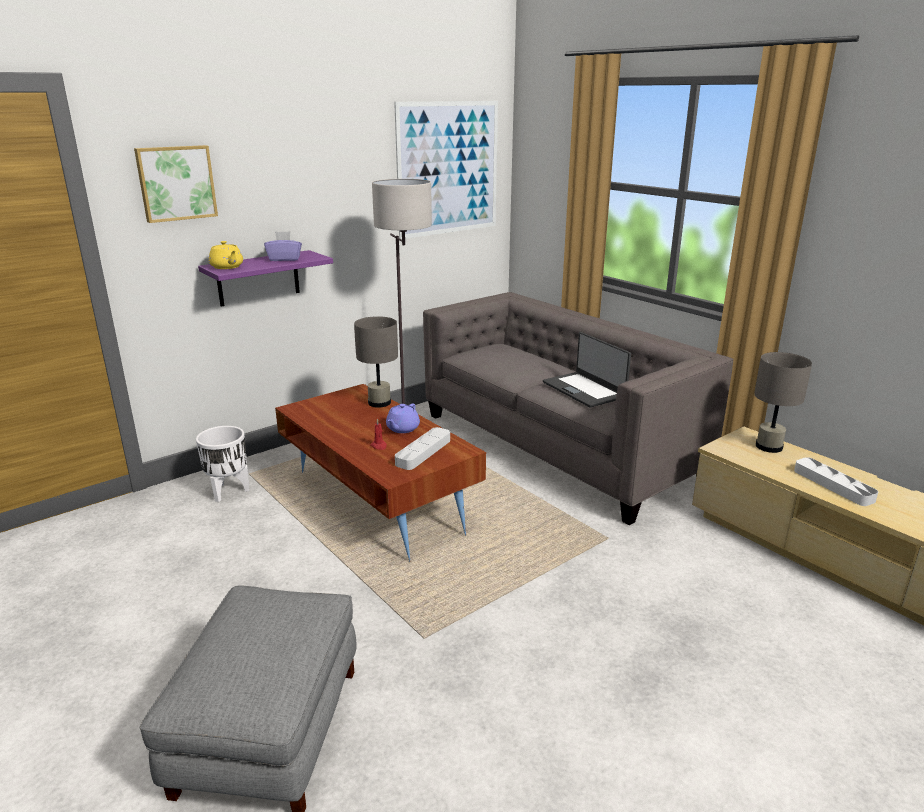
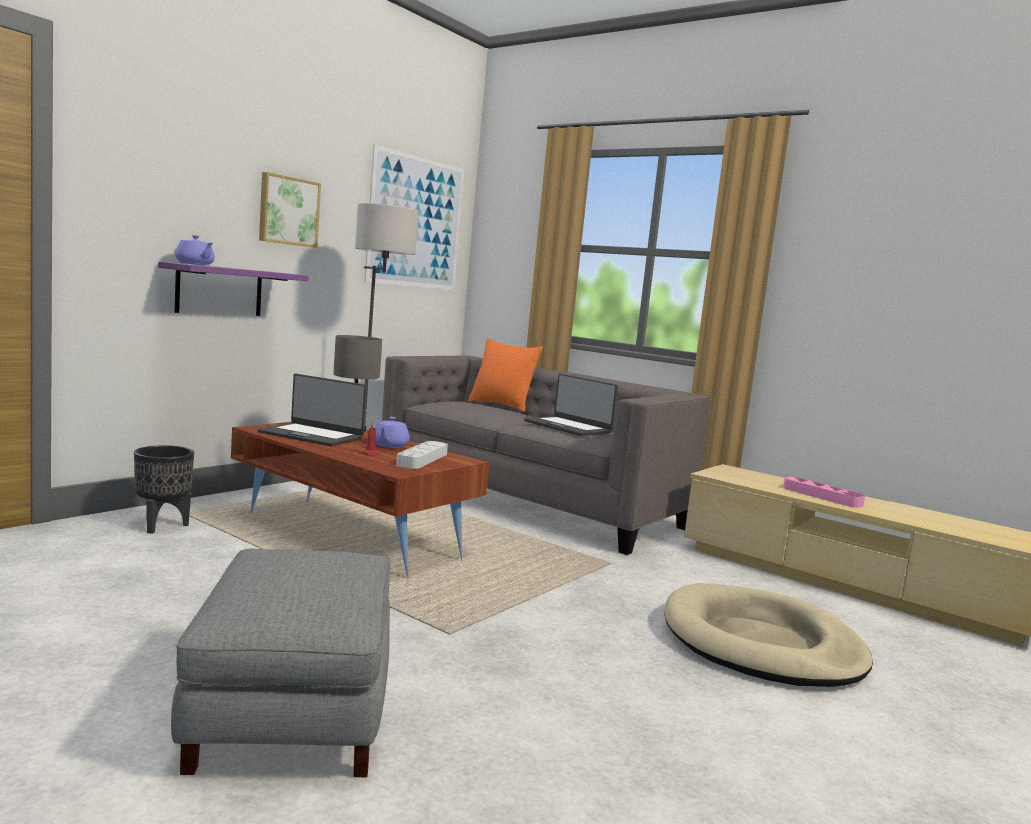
camera: 15 degrees left, 15 degrees down
picture [134,145,218,223] -> picture moved to [259,172,321,248]
white planter [196,426,249,502] -> black planter [134,445,194,534]
yellow teapot [209,241,243,269] -> purple teapot [175,235,215,265]
purple tissue box [264,231,302,261] -> none
grey table lamp [754,352,812,453] -> none
grey tray [794,457,878,506] -> pink tray [783,477,865,508]
none -> laptop [258,374,367,447]
none -> orange pillow [468,338,543,412]
none -> beige dog bed [664,583,873,687]

